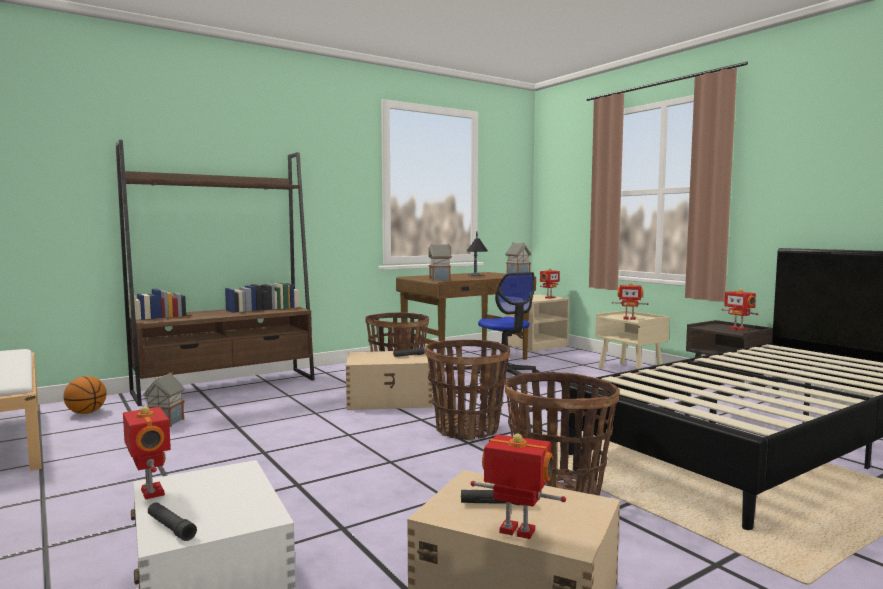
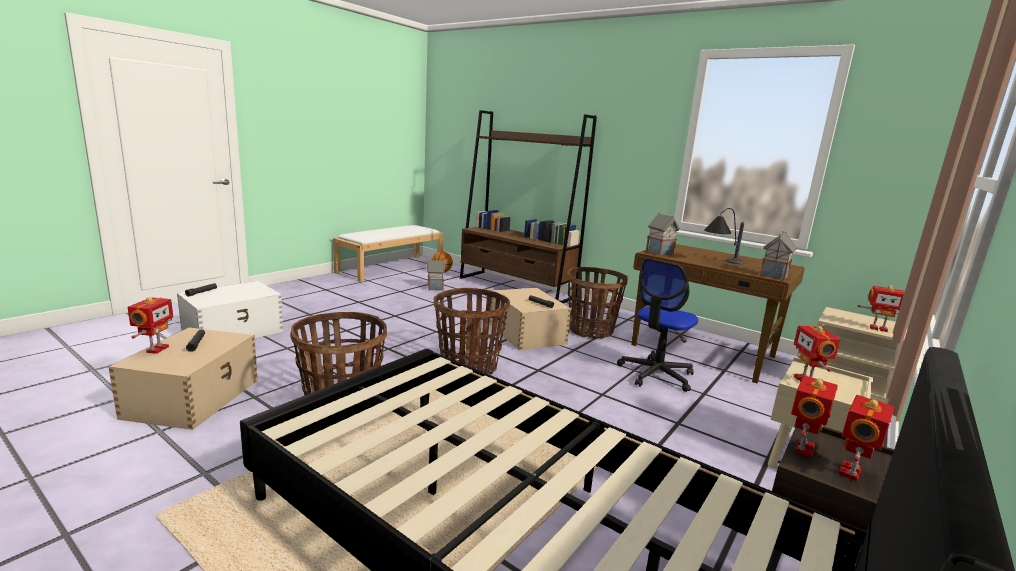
camera: 70 degrees right, 10 degrees up
toy robot [123,406,171,500] -> toy robot moved to [791,375,838,458]

